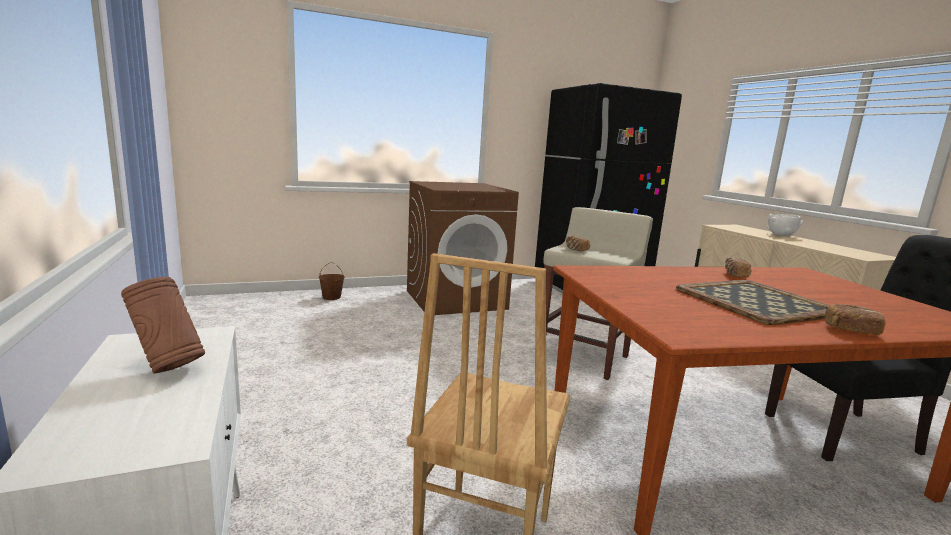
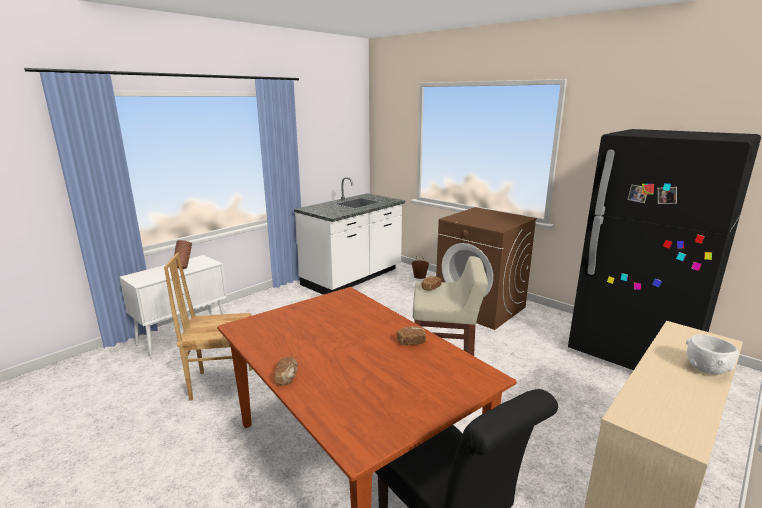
camera: 65 degrees right, 5 degrees up
tray [676,280,830,325] -> none
none -> white counter [294,177,405,295]

